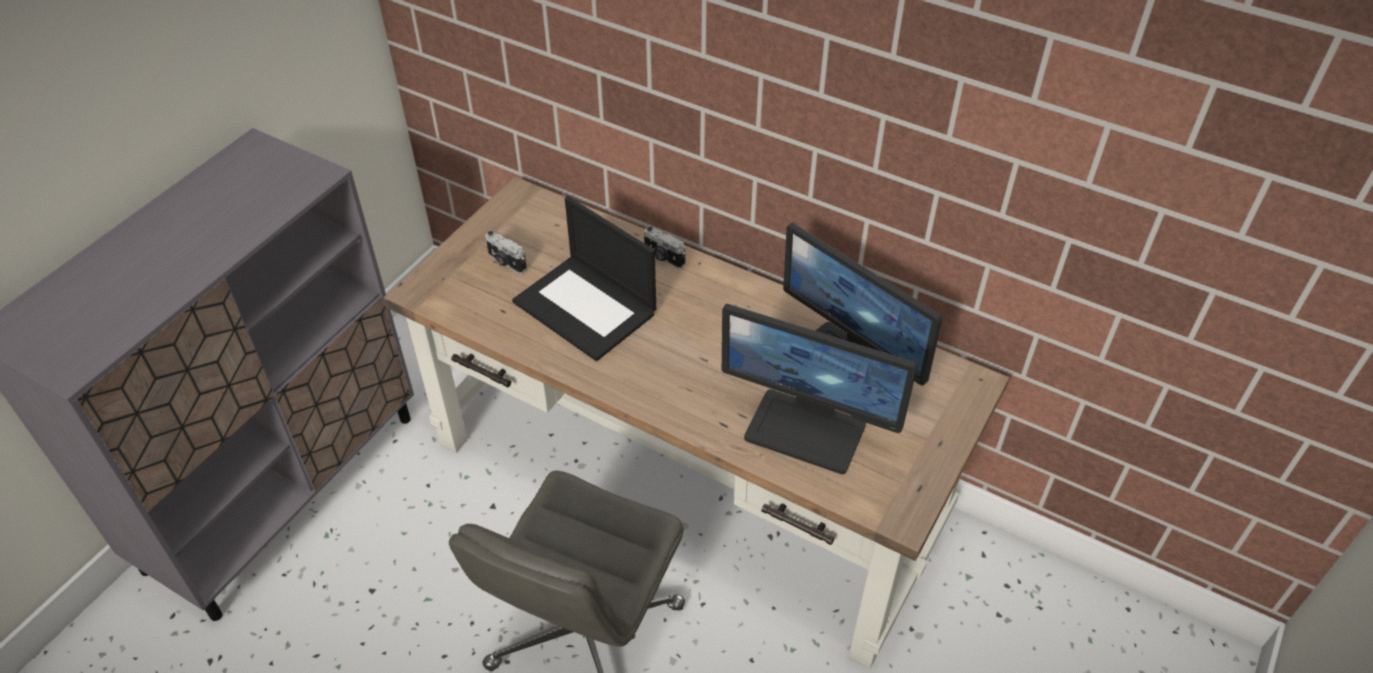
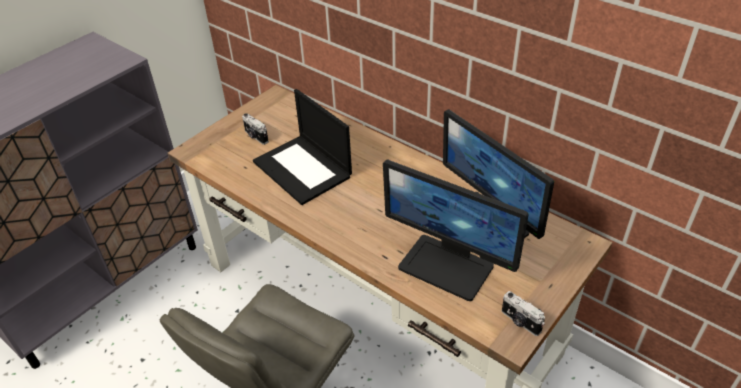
camera: 10 degrees right, 5 degrees down
camera [644,226,685,269] -> camera moved to [502,291,545,336]

